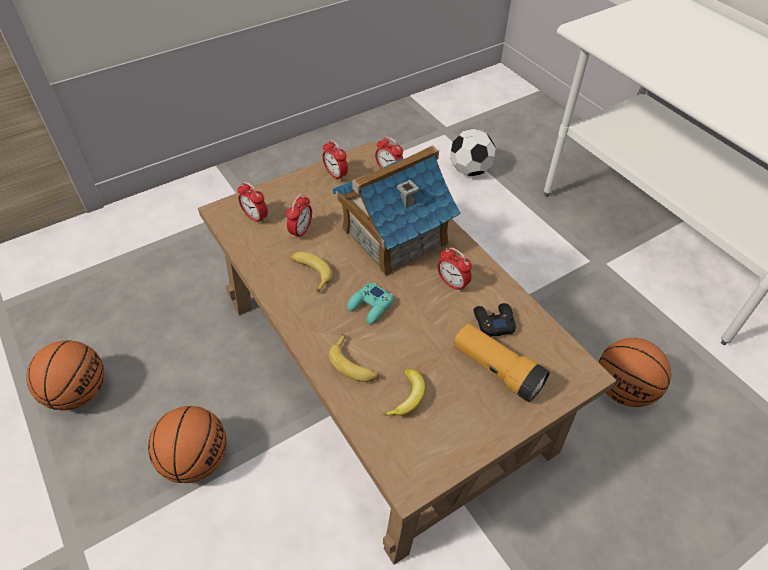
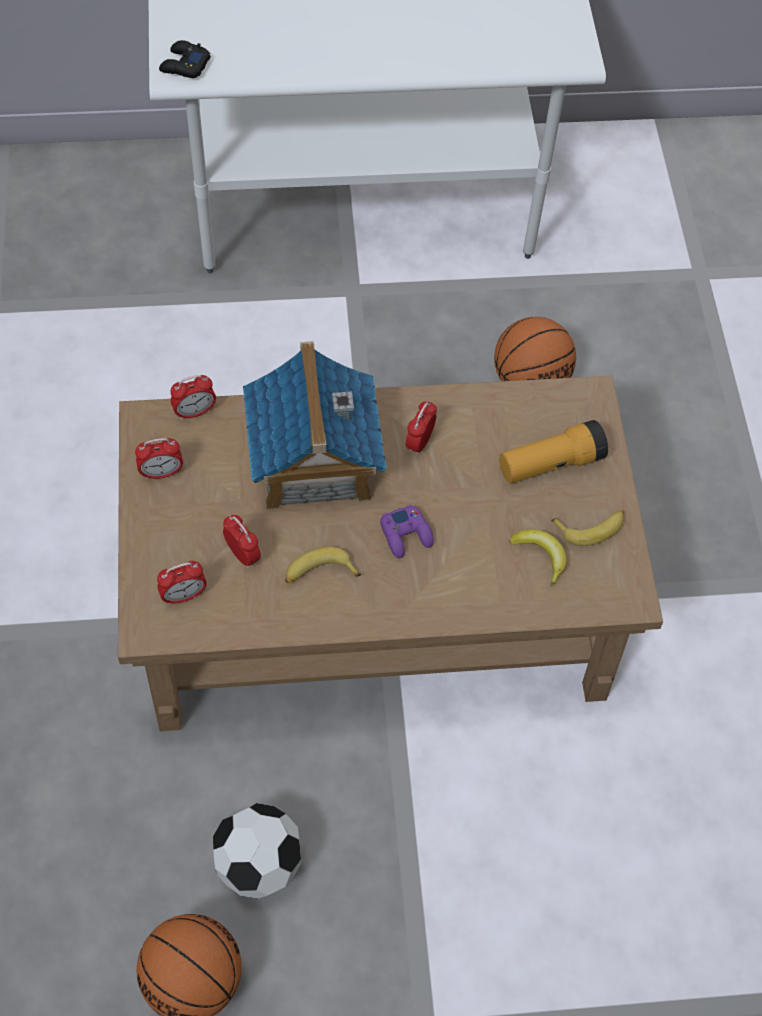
camera: 65 degrees left, 10 degrees up
basketball [148,406,227,483] -> none
banana [329,334,379,382] -> banana moved to [551,510,624,546]
turquoise game controller [347,283,394,324] -> purple game controller [380,504,434,558]
alarm clock [437,248,472,292] -> alarm clock turned 135 degrees clockwise [406,401,437,455]
football [450,129,496,176] -> football moved to [213,803,301,899]
black game controller [474,303,516,337] -> black game controller moved to [159,40,211,78]

